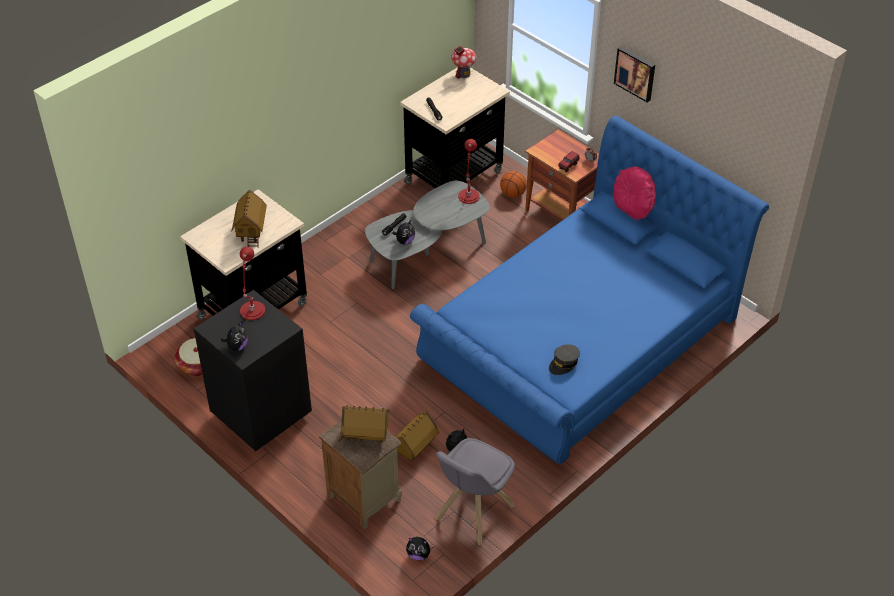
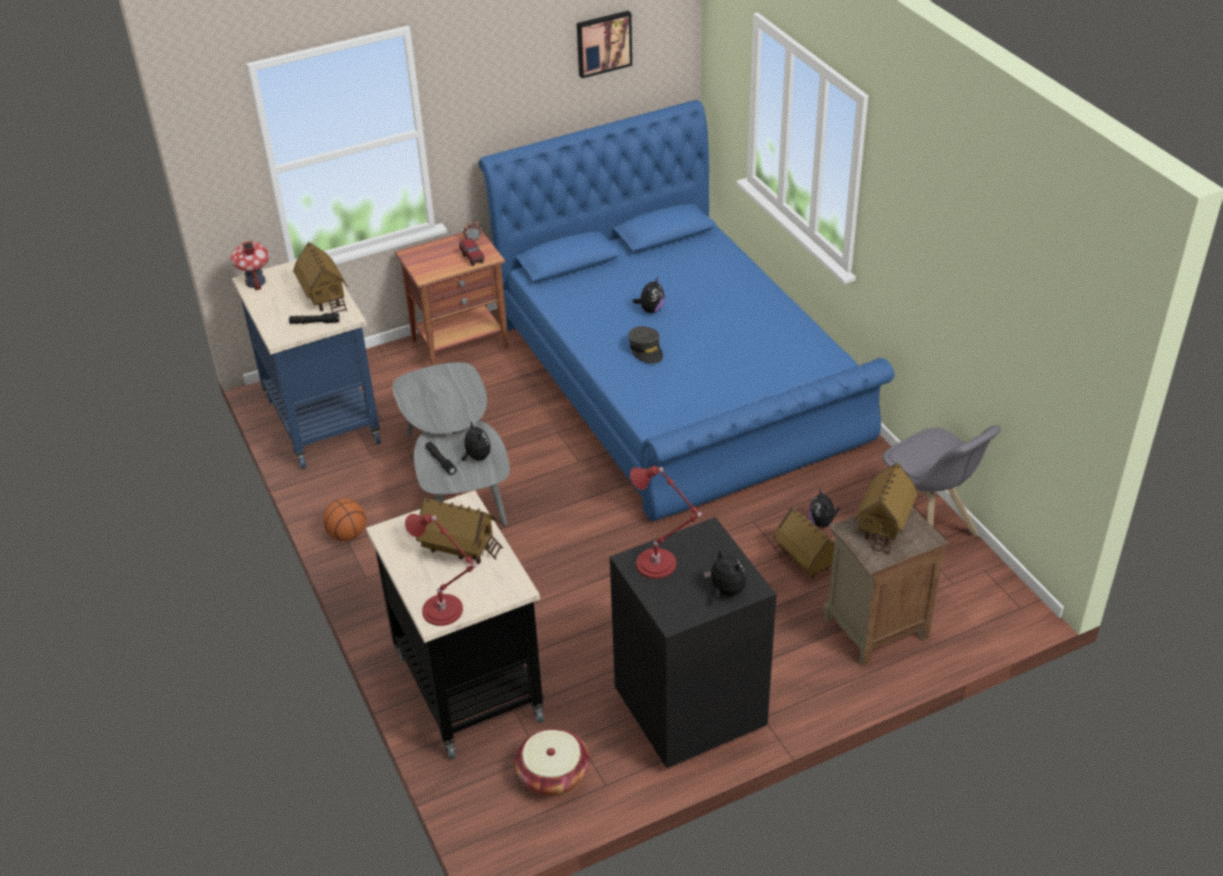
camera: 70 degrees left, 5 degrees down
black cart [400,67,510,188] -> blue cart [232,260,381,469]
plush toy [406,537,434,560] -> plush toy moved to [633,277,665,313]
red table lamp [458,139,480,204] -> red table lamp moved to [405,514,479,626]
basketball [500,171,527,198] -> basketball moved to [323,499,366,541]
grey cap [549,344,580,375] -> grey cap moved to [628,326,663,364]
pink pillow [613,166,656,220] -> none
picture [614,46,655,102] -> picture moved to [577,11,632,78]
none -> toy house [293,242,348,313]

